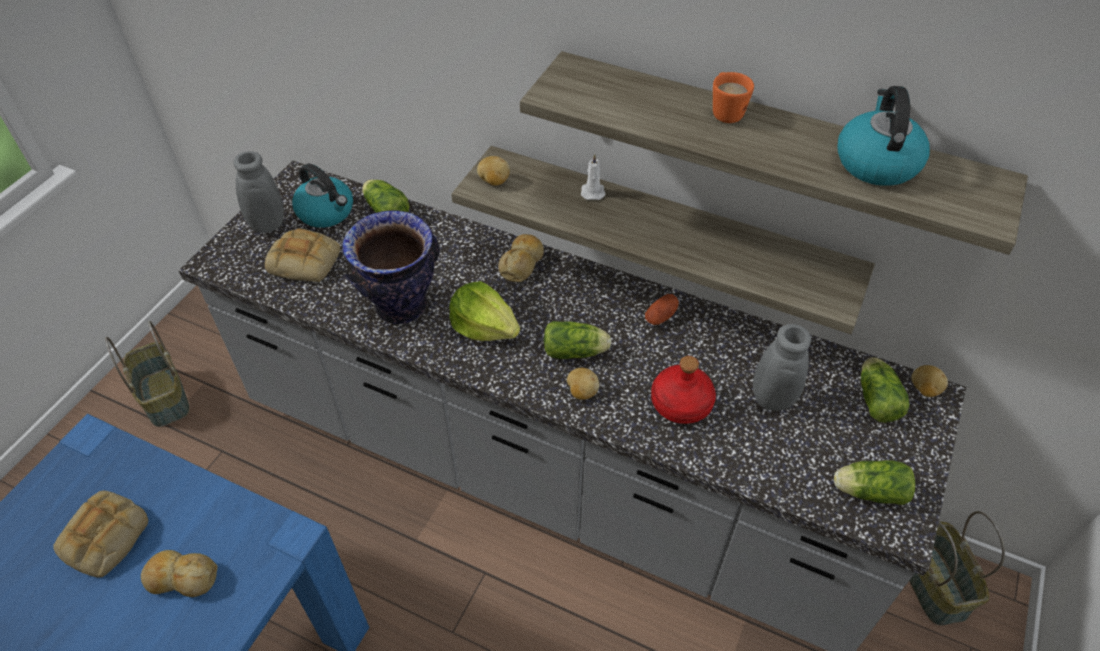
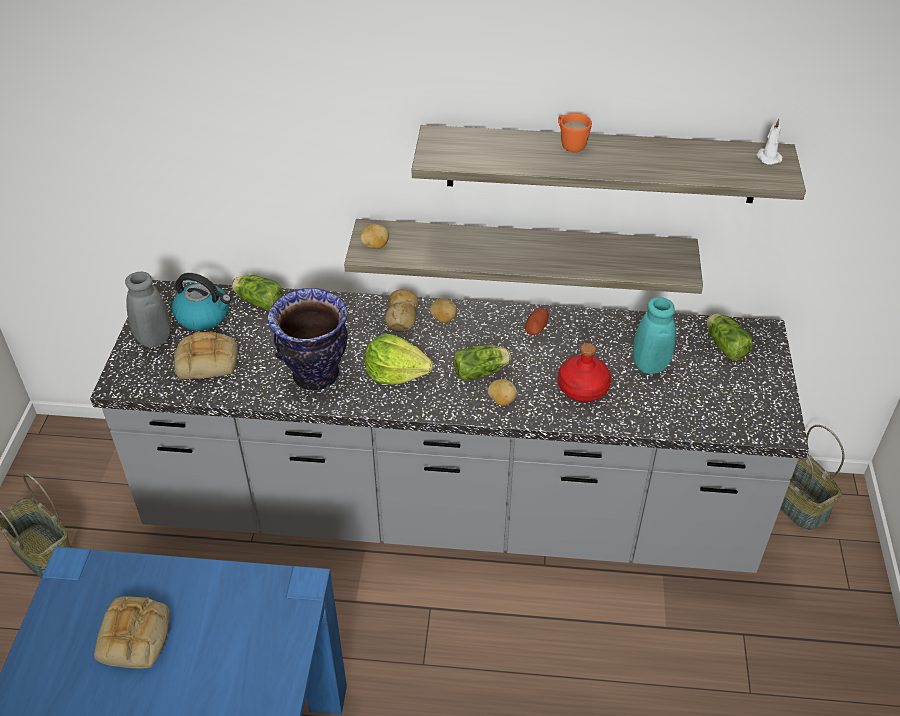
camera: 20 degrees left, 5 degrees down
bread [141,550,218,597] -> none
white candle [581,154,606,200] -> white candle moved to [756,118,782,165]
grey vase [751,324,811,411] -> turquoise vase [633,297,676,374]
lettuce [834,460,916,505] -> none
kettle [837,86,930,186] -> none
potato [911,365,948,397] -> potato moved to [430,298,457,323]

